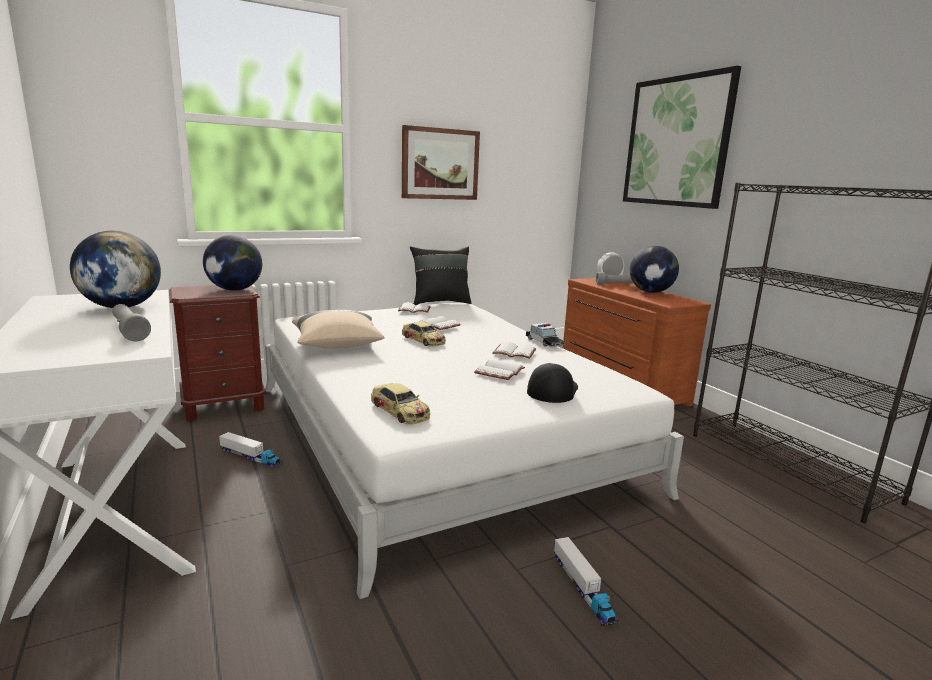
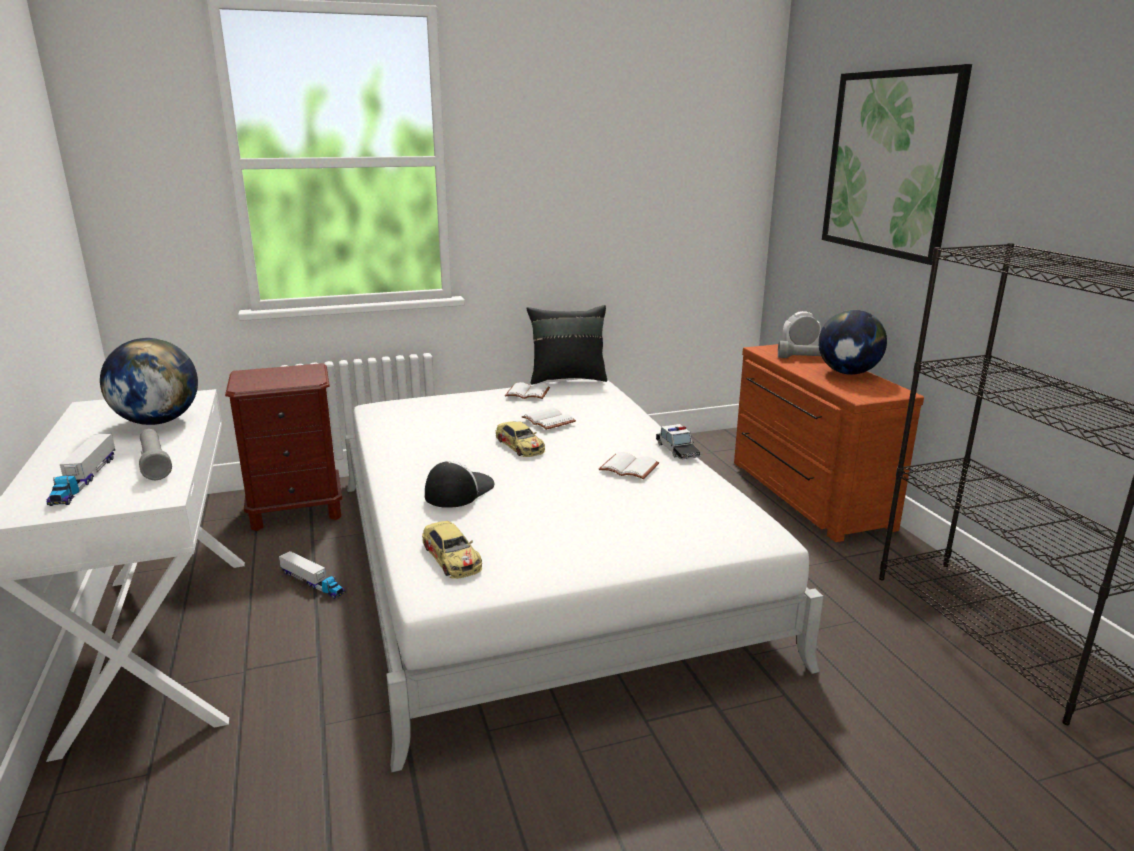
camera: 10 degrees right, 5 degrees up
globe [203,235,262,291] -> none
beige pillow [292,310,384,349] -> none
picture [402,125,480,200] -> none
white book [474,359,525,380] -> none
cap [527,363,578,403] -> cap moved to [425,461,494,508]
toy truck [554,537,618,626] -> toy truck moved to [46,434,115,506]

